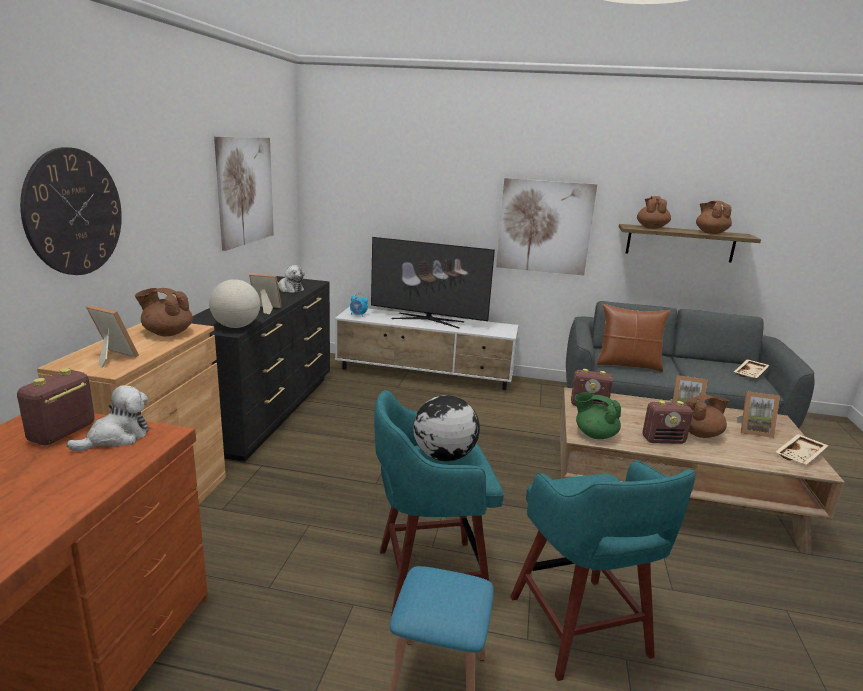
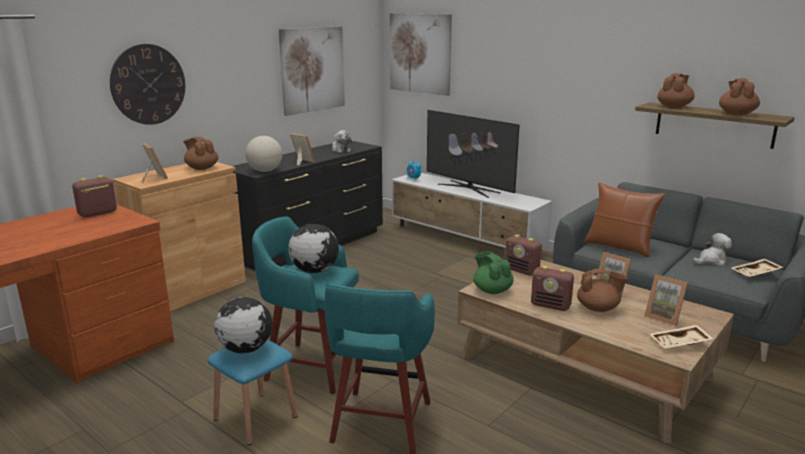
camera: 30 degrees right, 0 degrees up
plush toy [66,385,149,451] -> plush toy moved to [693,233,732,265]
picture [496,178,597,275] -> picture moved to [390,13,452,96]
none -> globe [214,297,272,353]

